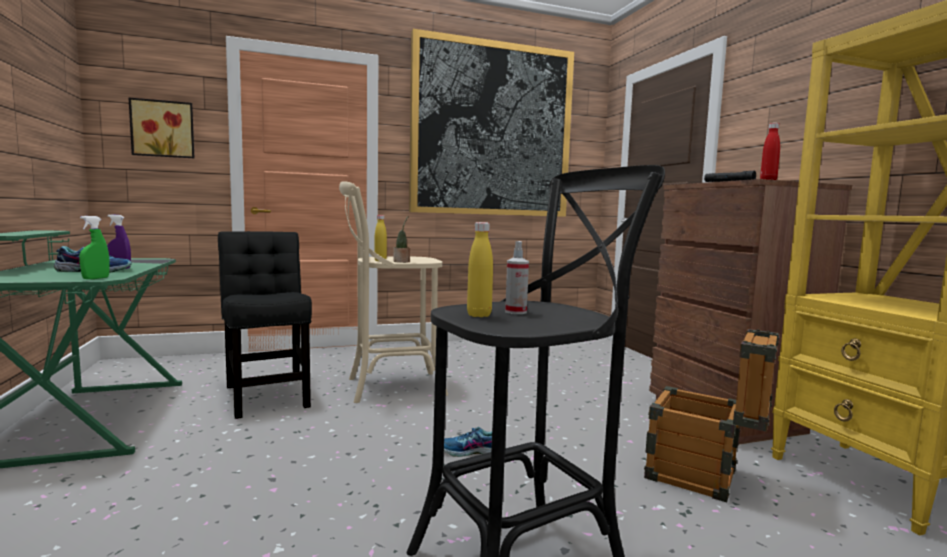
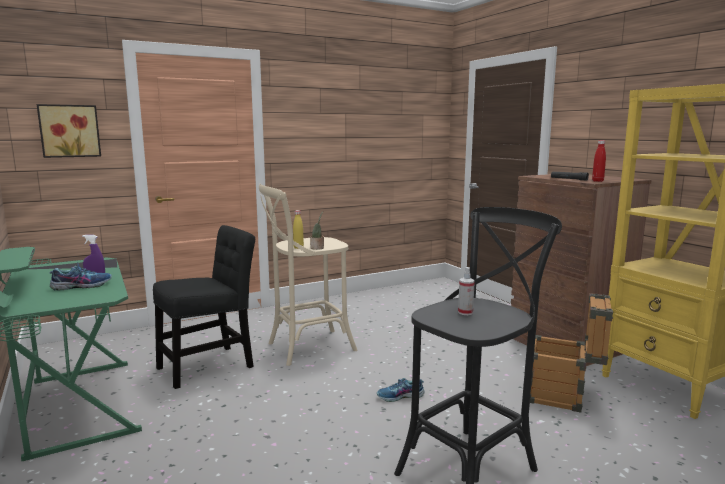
camera: 10 degrees left, 5 degrees up
green spray bottle [79,216,110,279] -> none
black chair [218,231,312,419] -> black chair turned 90 degrees clockwise [153,225,255,389]
picture [409,29,574,217] -> none
yellow bottle [467,222,493,317] -> none

